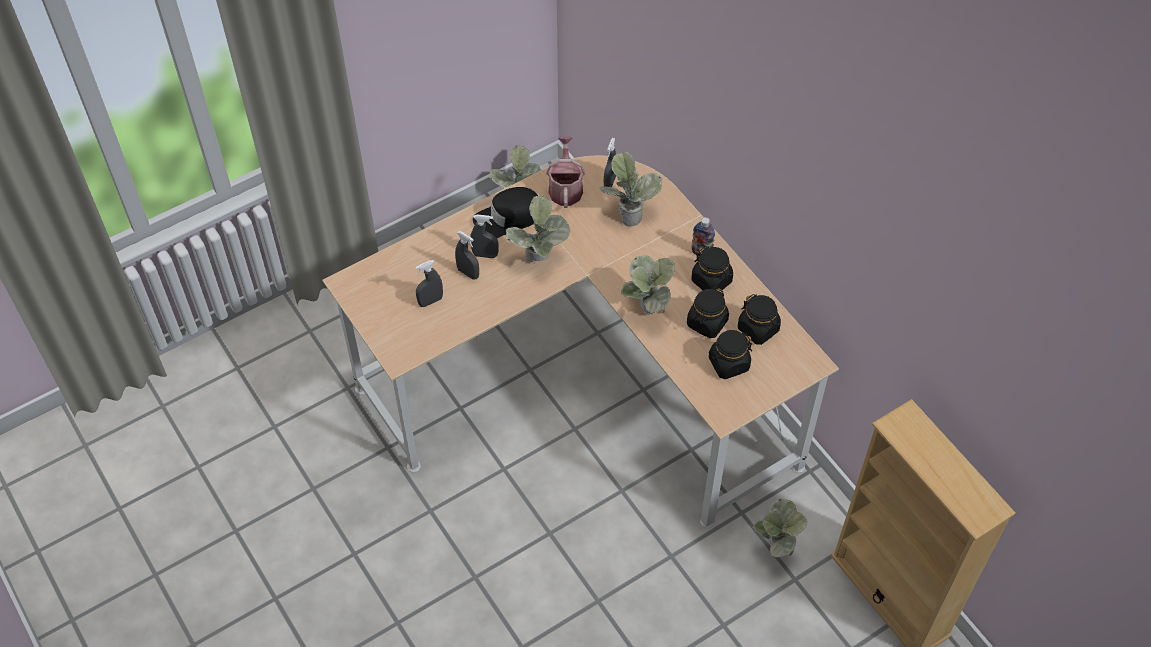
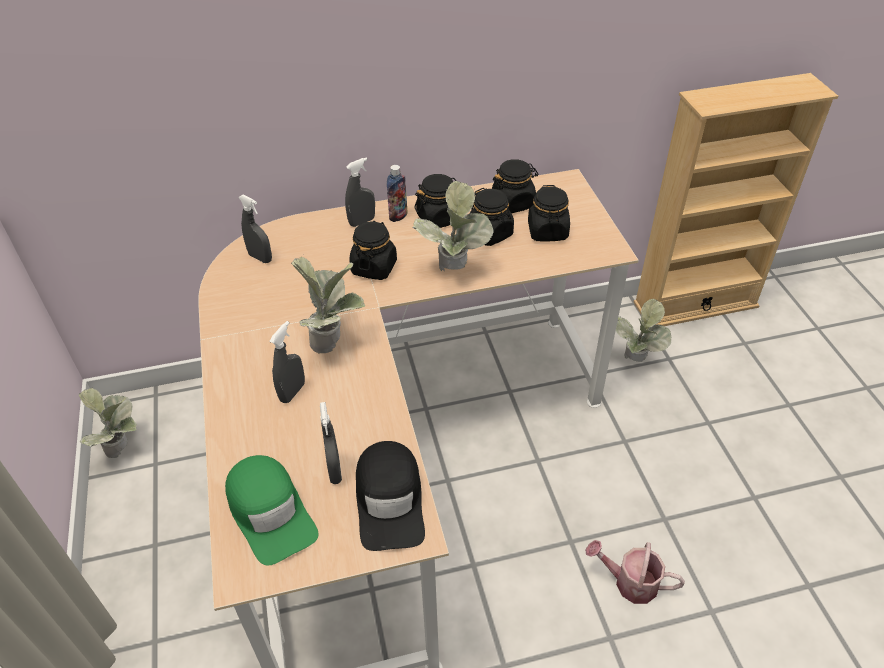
camera: 70 degrees left, 10 degrees down
grey spray bottle [455,231,479,280] -> grey spray bottle moved to [345,158,375,227]
black cap [473,187,538,238] -> black cap moved to [356,441,425,551]
watering can [546,137,585,208] -> watering can moved to [585,540,685,604]
potted plant [599,152,663,226] -> none
none -> green cap [225,455,319,566]
none -> black jar [349,221,397,280]

